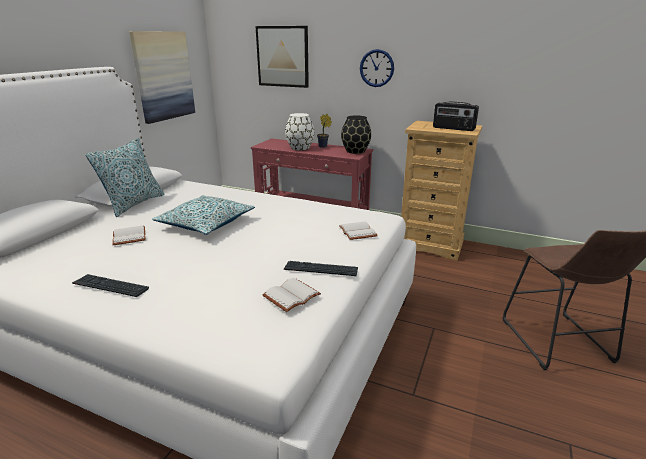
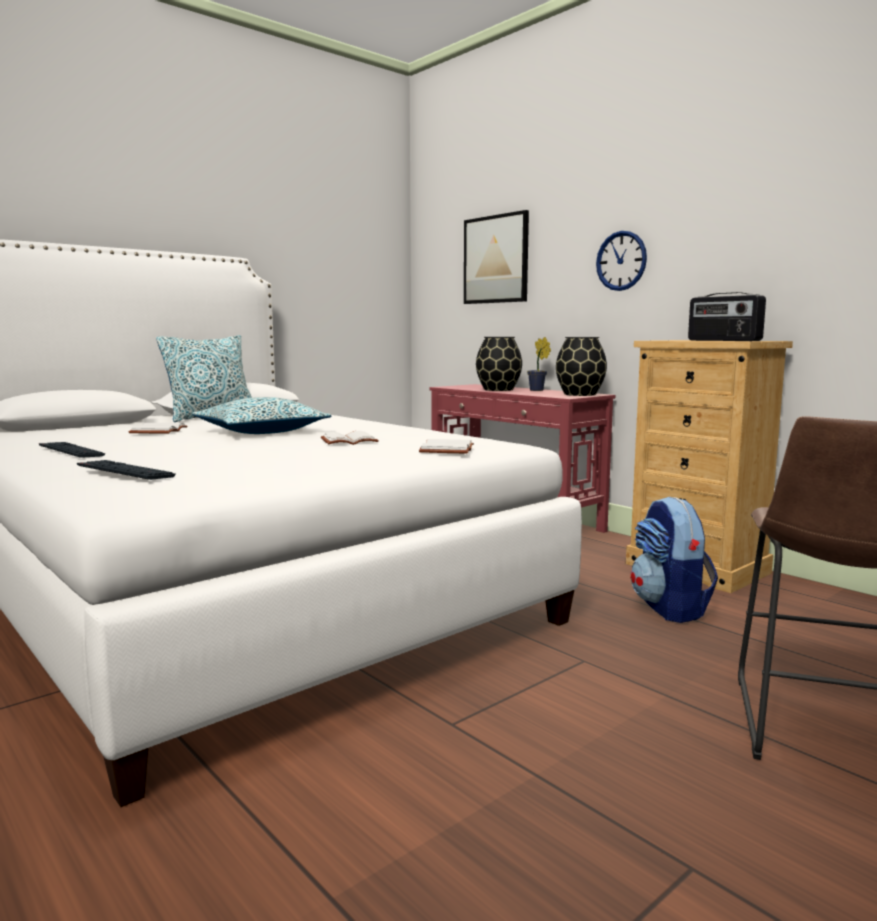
camera: 25 degrees right, 15 degrees down
picture [129,31,195,124] -> none
white book [262,278,321,312] -> white book moved to [321,431,379,445]
keyboard [284,261,358,276] -> keyboard moved to [77,460,176,480]
white vase [285,113,314,150] -> black vase [476,337,522,391]
none -> backpack [631,497,718,623]

